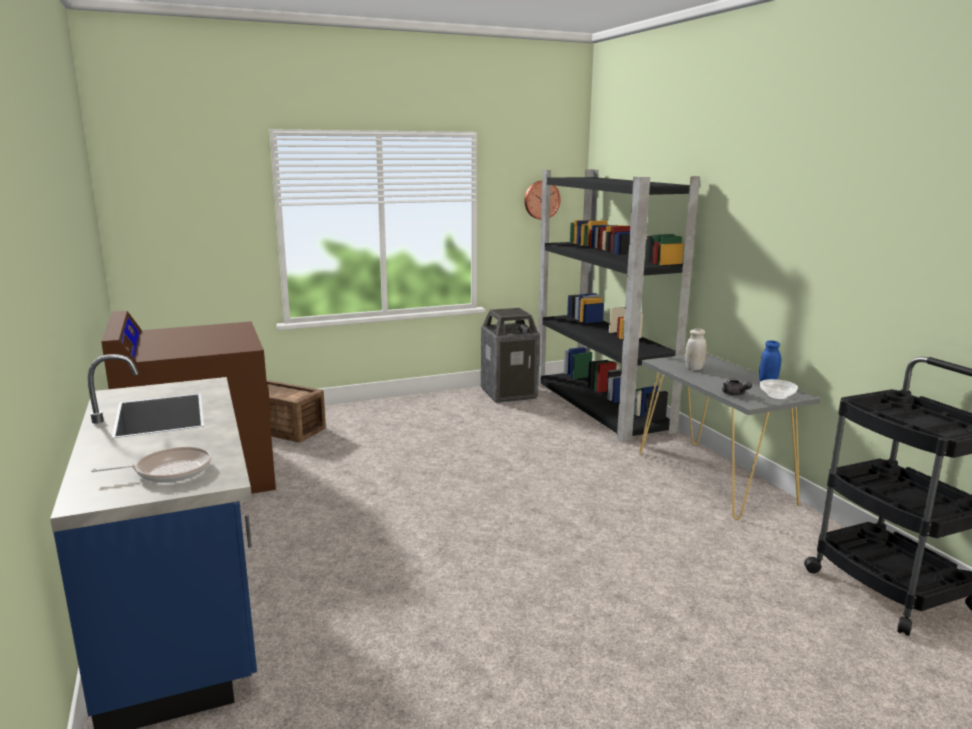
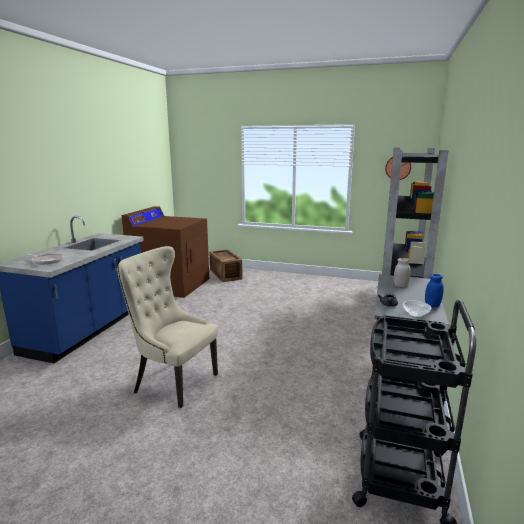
camera: 40 degrees right, 0 degrees up
trash can [481,308,540,403] -> none
none -> beige chair [117,246,218,408]

